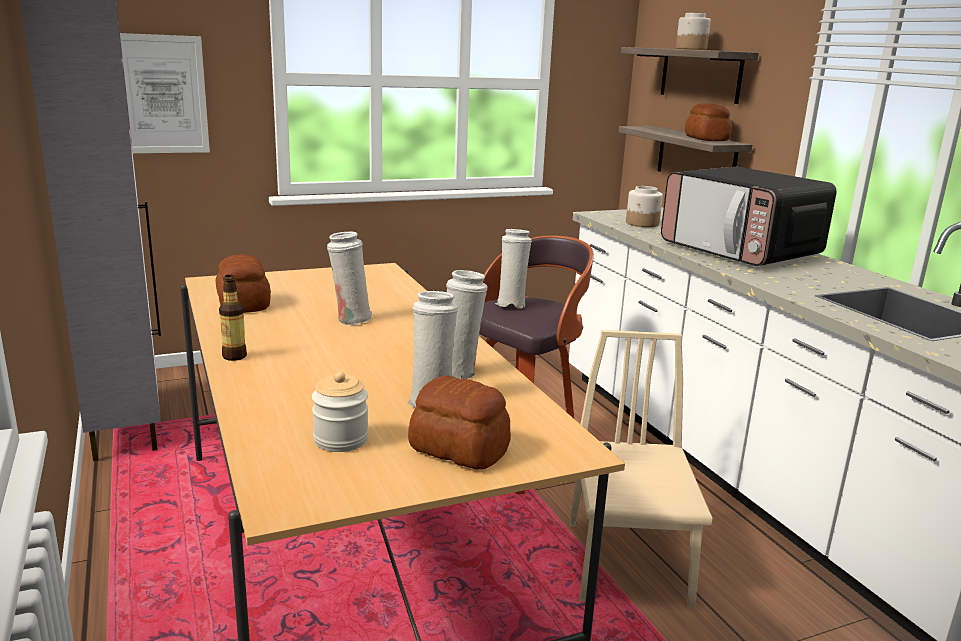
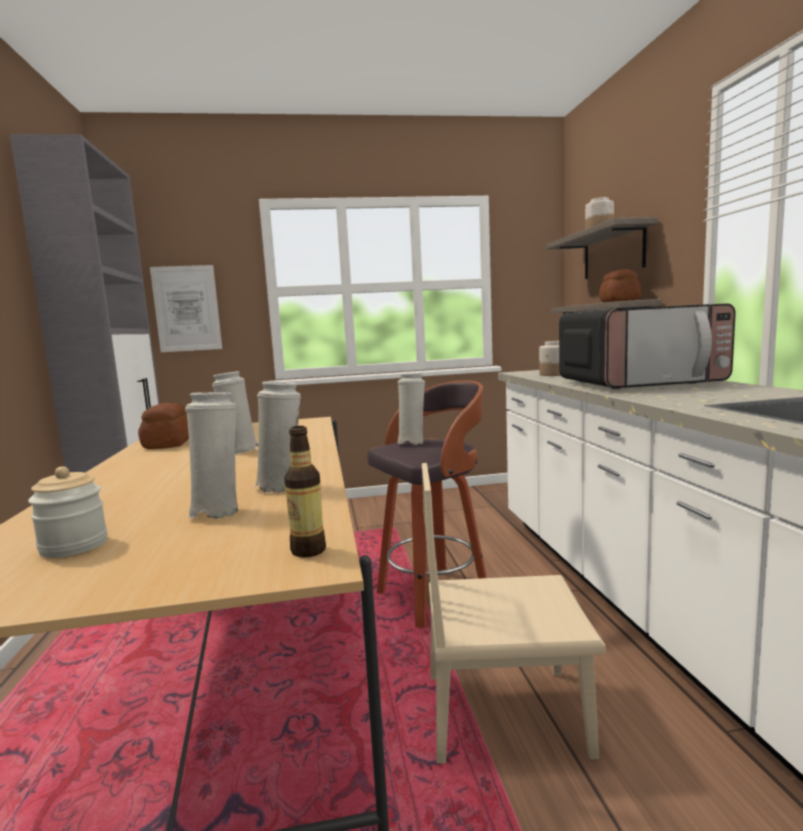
camera: 15 degrees right, 10 degrees down
bottle [219,275,247,361] -> bottle moved to [284,426,326,558]
bread [408,376,511,469] -> none
beige chair [570,330,713,609] -> beige chair turned 105 degrees counterclockwise [422,463,605,763]
microwave [661,167,837,266] -> microwave turned 75 degrees counterclockwise [559,303,736,389]

